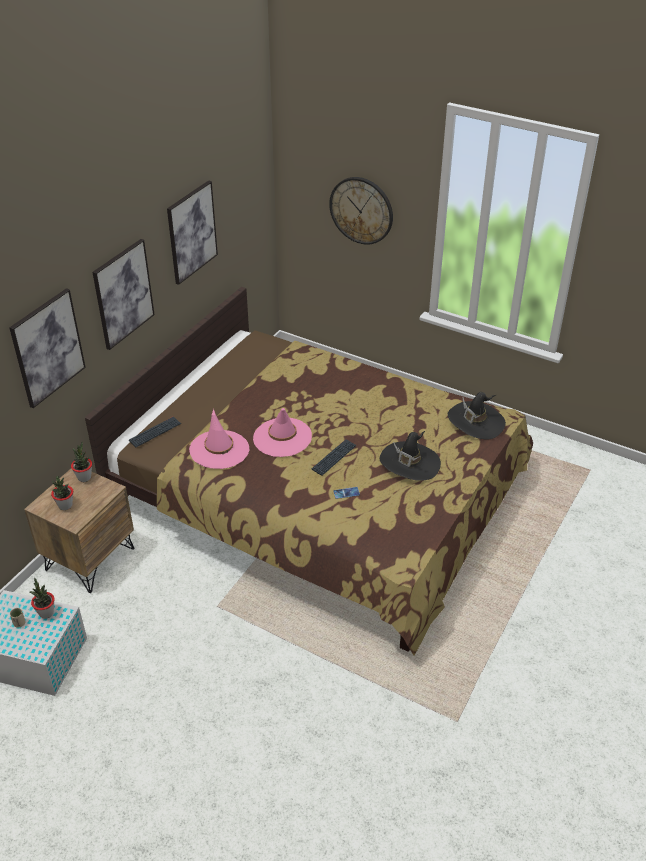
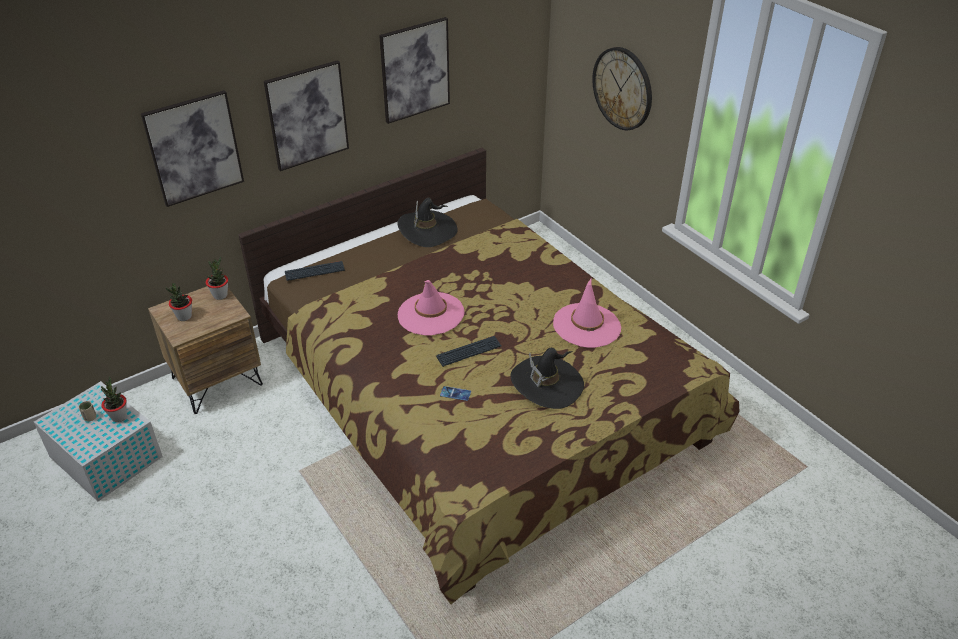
camera: 25 degrees right, 0 degrees up
pink hat [189,409,249,469] -> pink hat moved to [553,279,621,348]
black hat [448,392,506,439] -> black hat moved to [398,197,458,247]

